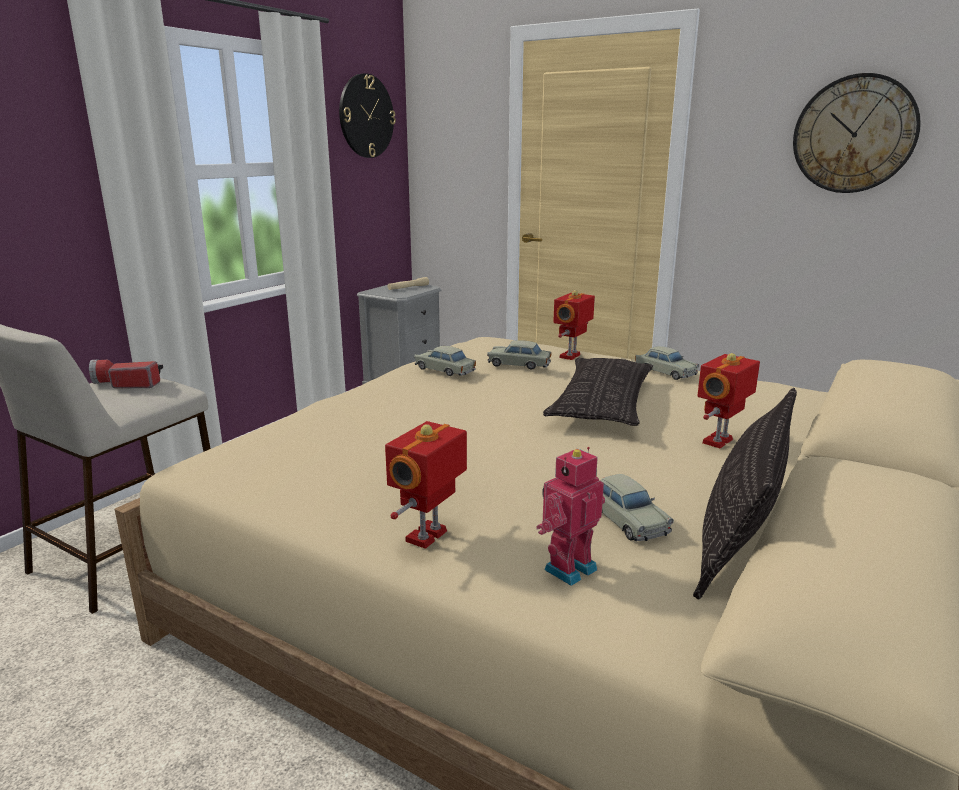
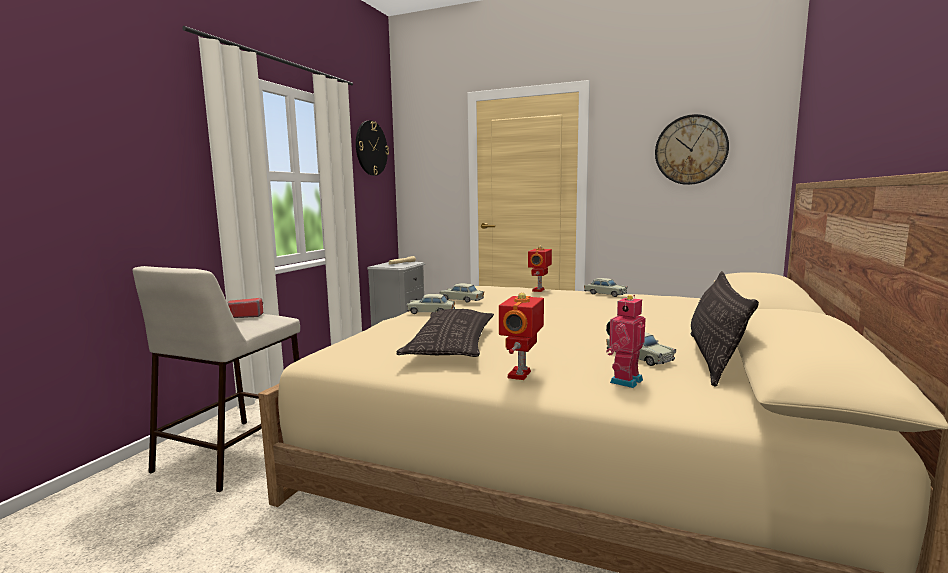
camera: 10 degrees left, 10 degrees down
beige toy car [487,340,552,370] -> beige toy car moved to [407,294,455,314]
pillow [543,358,653,426] -> pillow moved to [396,309,494,357]
toy robot [697,353,760,448] -> none

